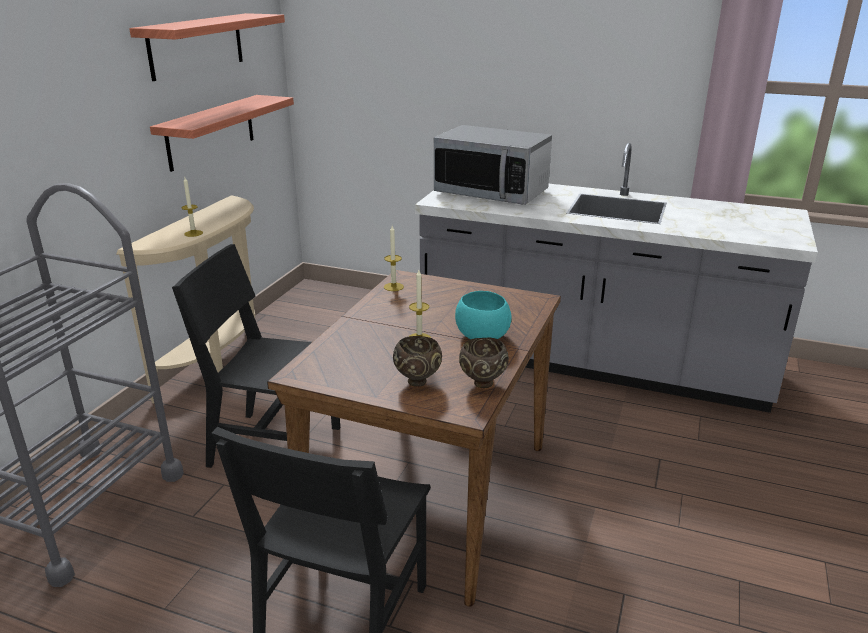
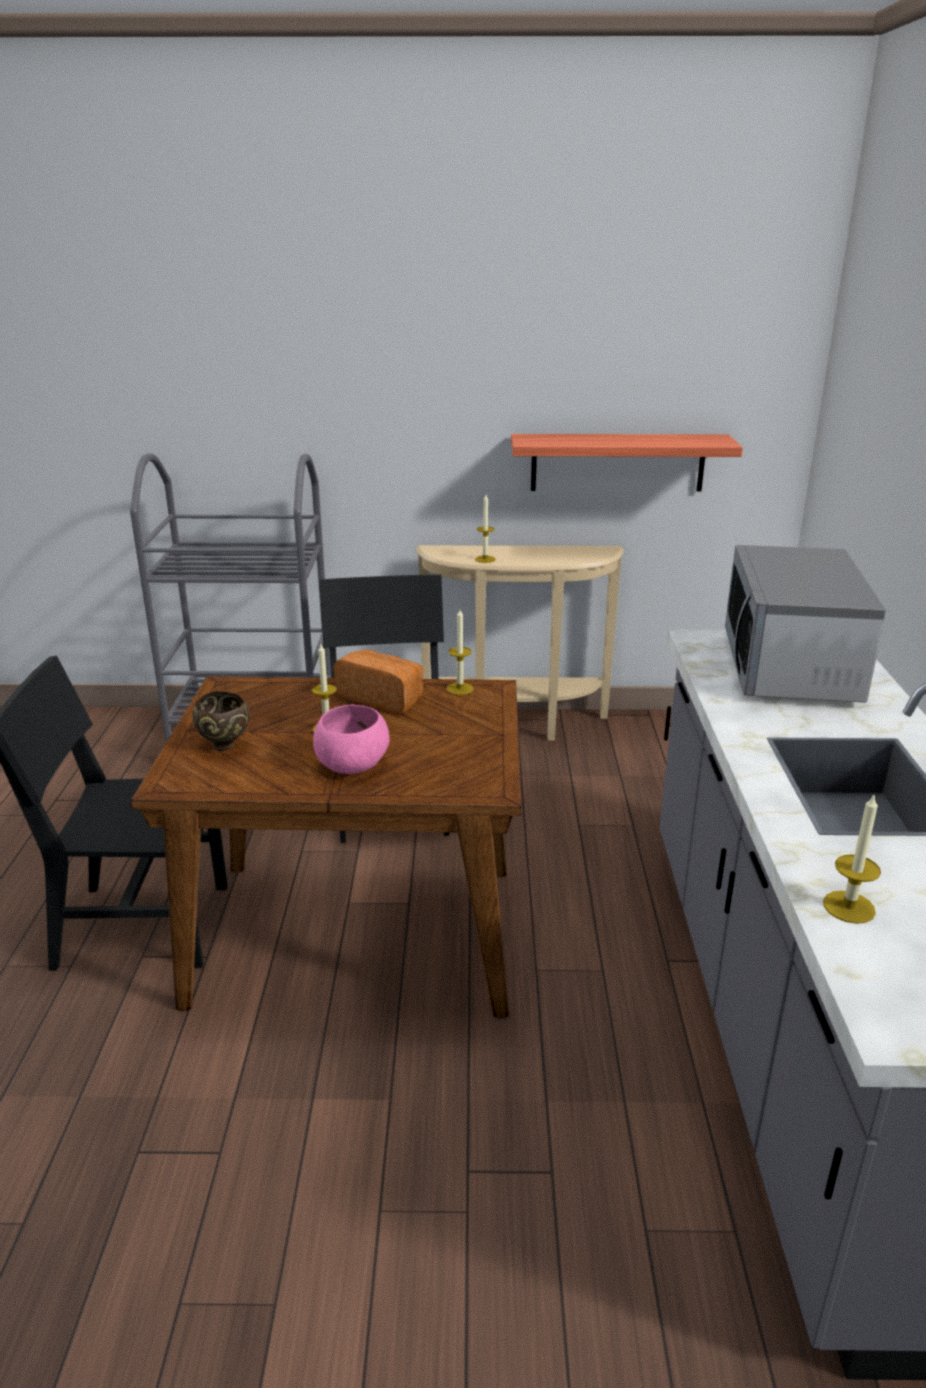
camera: 70 degrees right, 0 degrees up
shelf [129,13,285,81] -> none
turquoise bowl [455,291,512,339] -> pink bowl [313,705,390,774]
brown bowl [459,337,509,388] -> none
none -> bread [334,650,424,714]
none -> candle [823,793,881,924]

